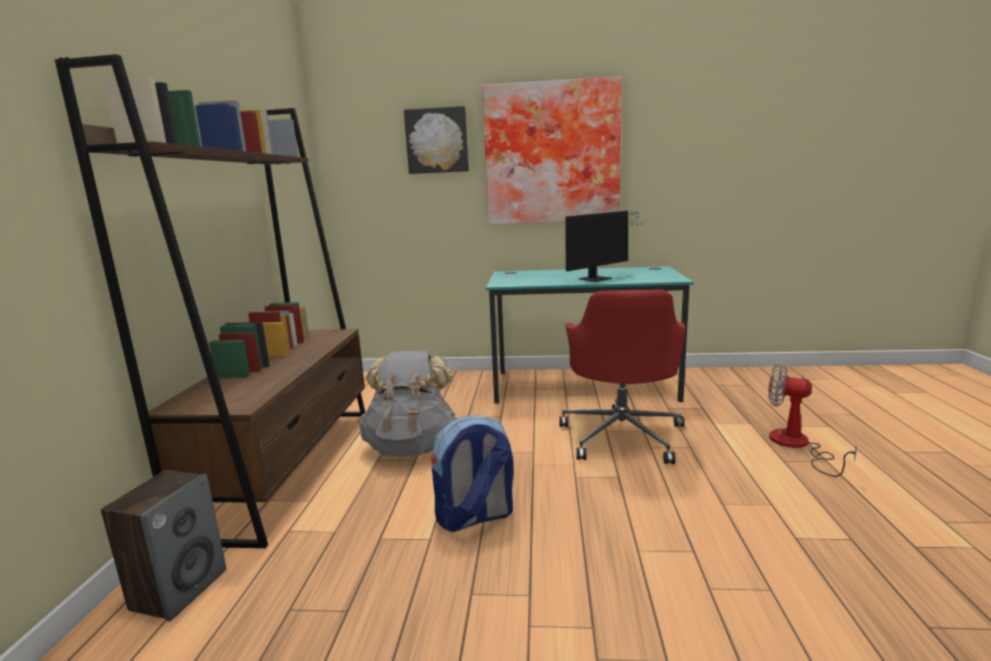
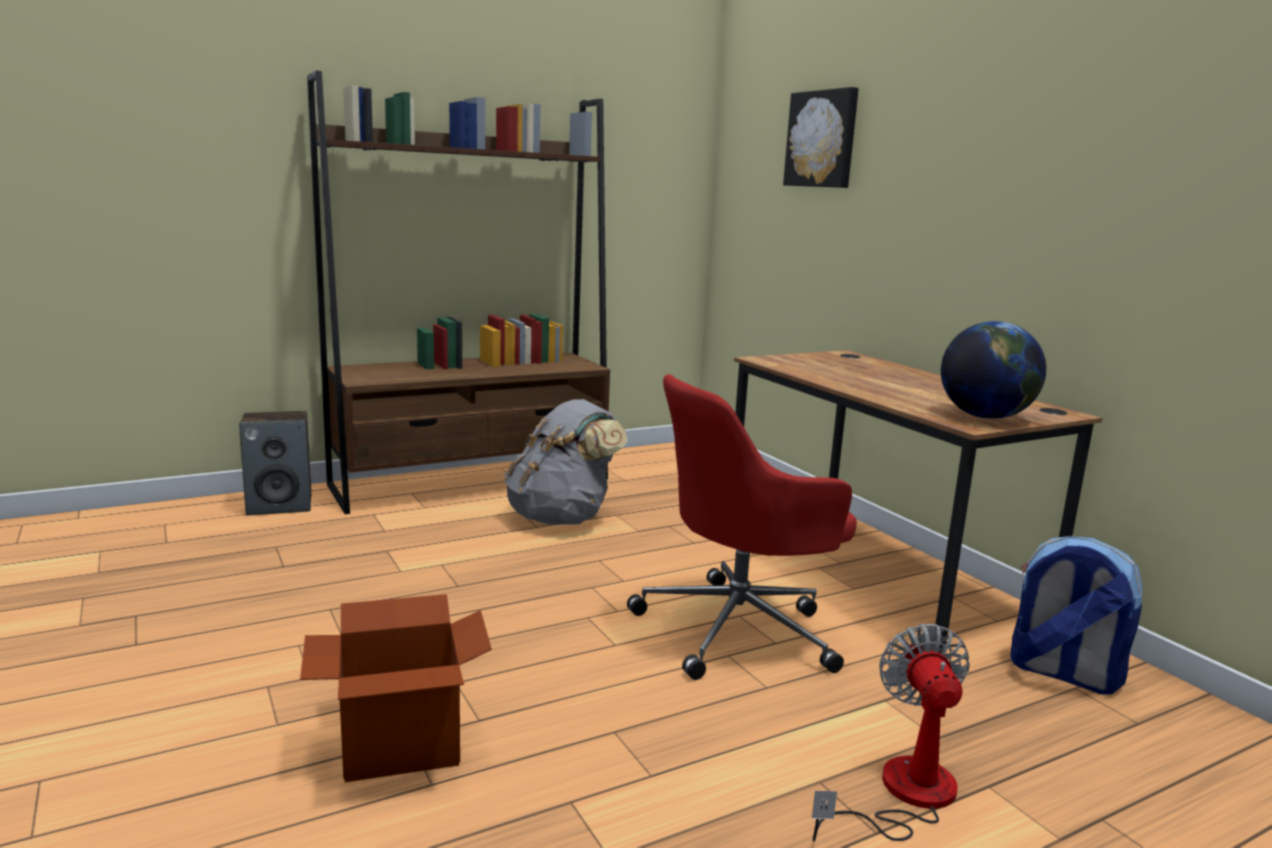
camera: 55 degrees right, 0 degrees up
backpack [431,416,514,532] -> backpack moved to [1010,536,1143,695]
picture [482,76,622,225] -> none
turquoise desk [486,266,694,404] -> brown desk [734,350,1102,653]
monitor [565,211,640,282] -> none
none -> cardboard box [300,594,492,782]
none -> globe [941,321,1046,419]

